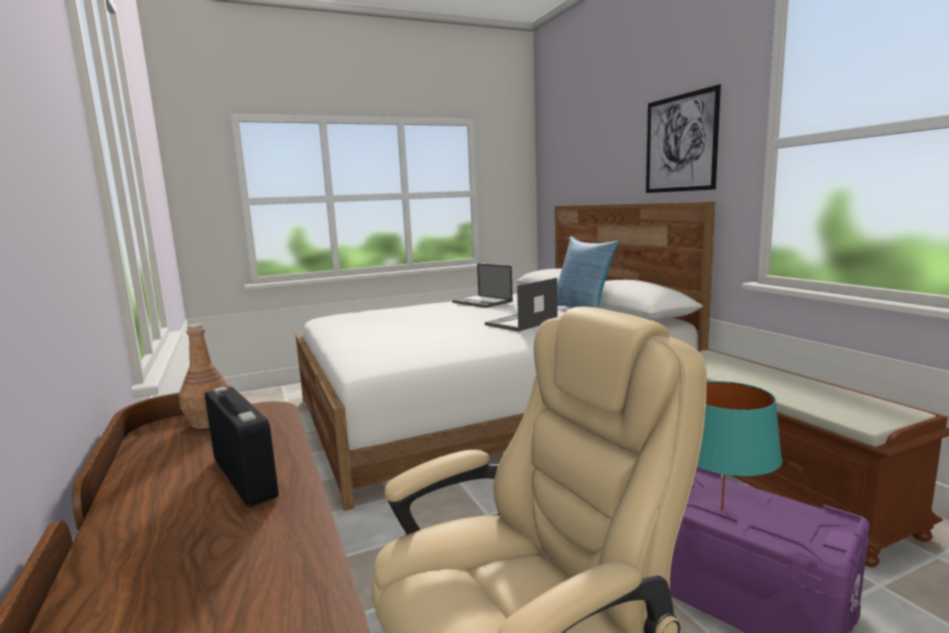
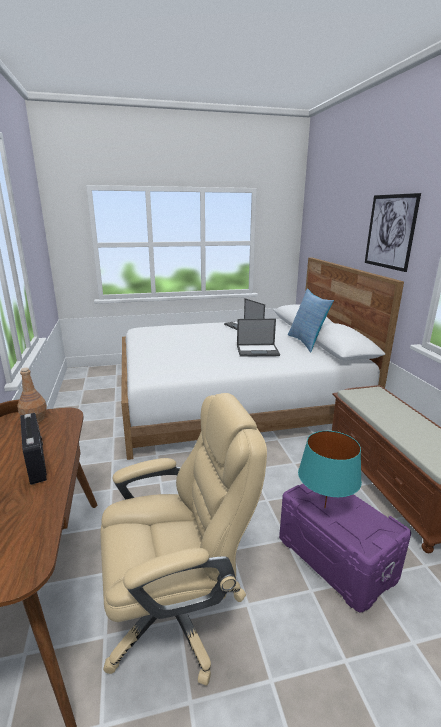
camera: 10 degrees right, 10 degrees up
laptop [485,278,558,331] -> laptop turned 150 degrees counterclockwise [237,319,280,357]

